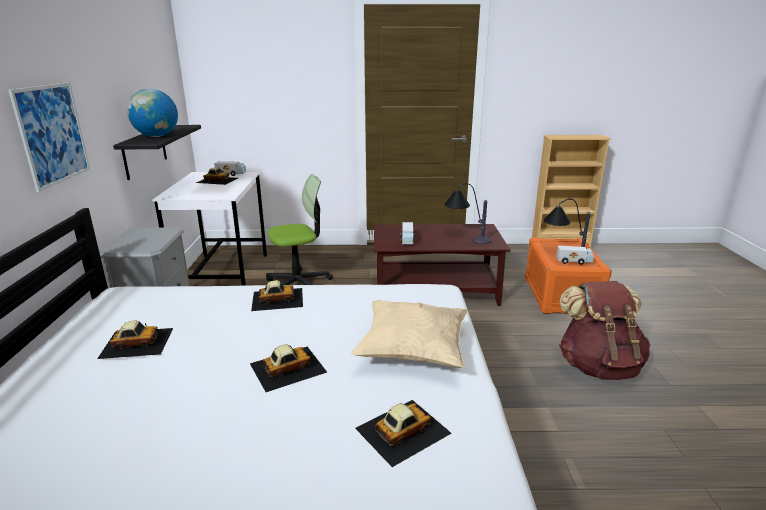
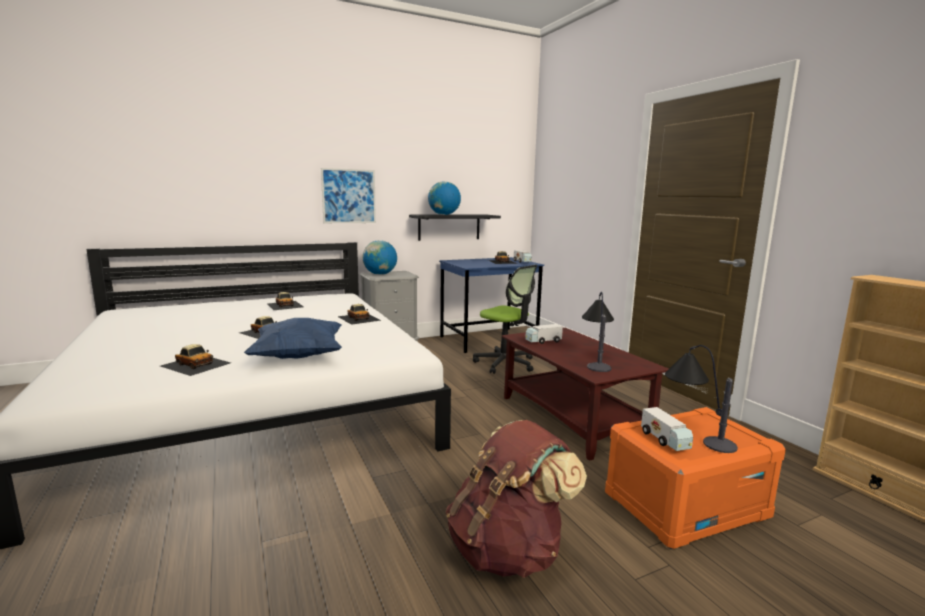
camera: 65 degrees right, 10 degrees down
white desk [152,172,267,286] -> blue desk [439,257,544,353]
beige pillow [351,300,468,368] -> blue pillow [244,318,342,359]
none -> globe [363,240,397,275]

